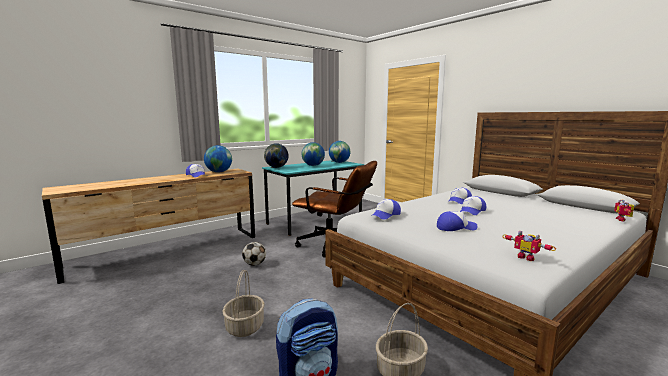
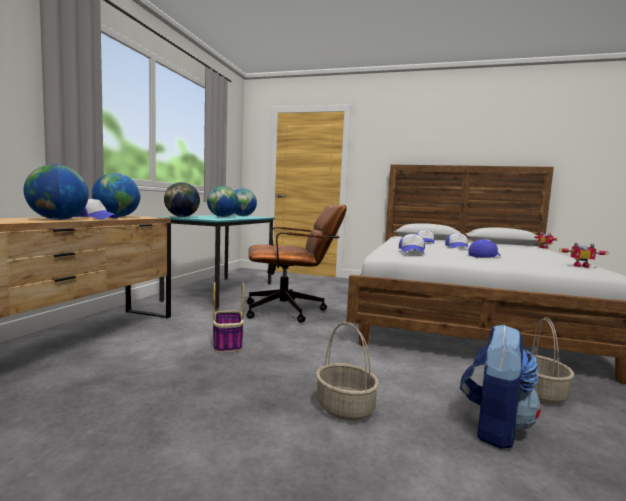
camera: 35 degrees left, 5 degrees down
football [242,242,266,266] -> basket [212,282,244,353]
none -> globe [24,164,89,220]

